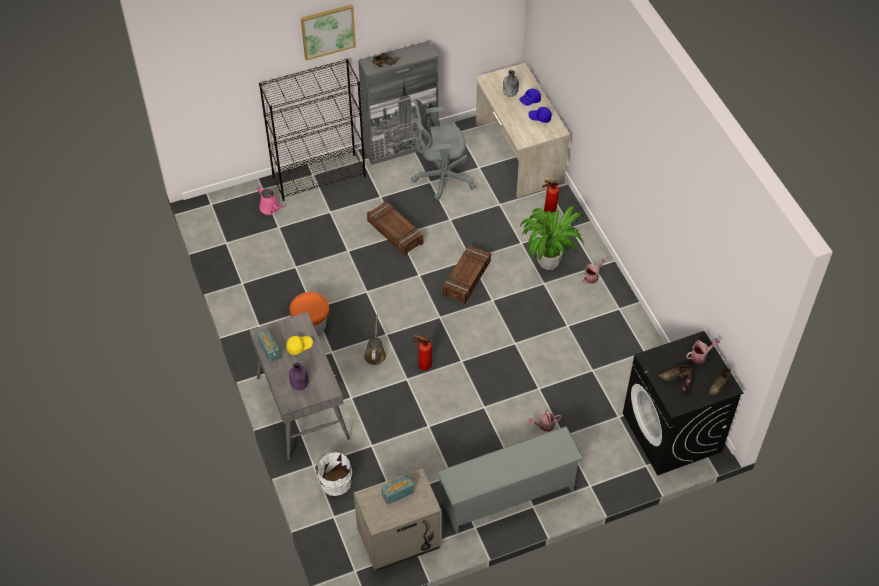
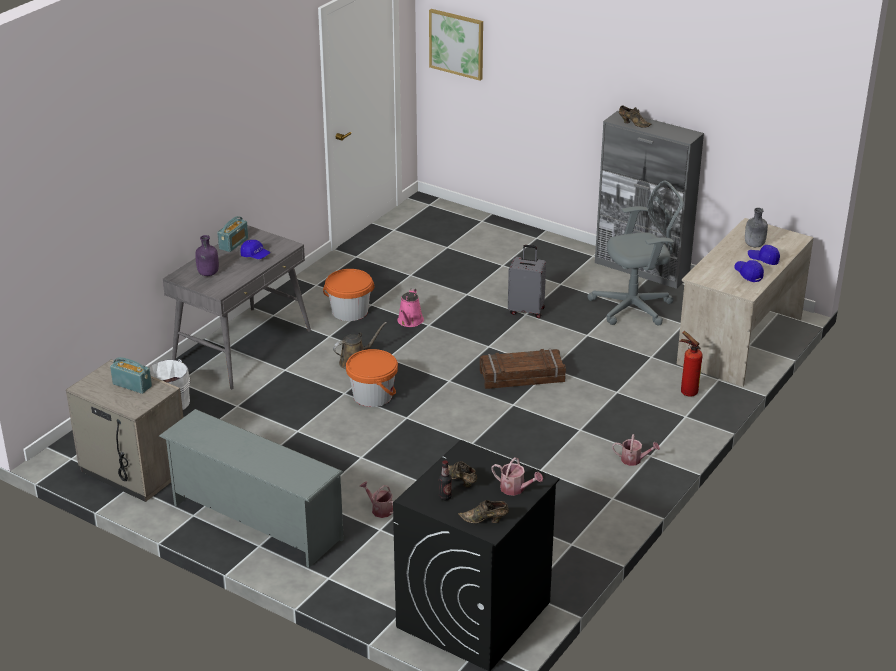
camera: 55 degrees right, 20 degrees down
pink watering can [257,186,286,215] -> pink watering can moved to [397,288,424,327]
black bookcase [259,59,366,201] -> none
yellow cap [286,335,313,355] -> blue cap [240,240,270,259]
picture [301,4,356,61] -> picture moved to [429,9,483,81]
crate [367,201,423,255] -> grey suitcase [508,245,546,318]
grey office chair [411,99,476,200] -> grey office chair turned 120 degrees clockwise [587,180,684,326]
fire extinguisher [412,335,432,371] -> orange bucket [346,349,398,407]
potted plant [520,206,584,270] -> none

